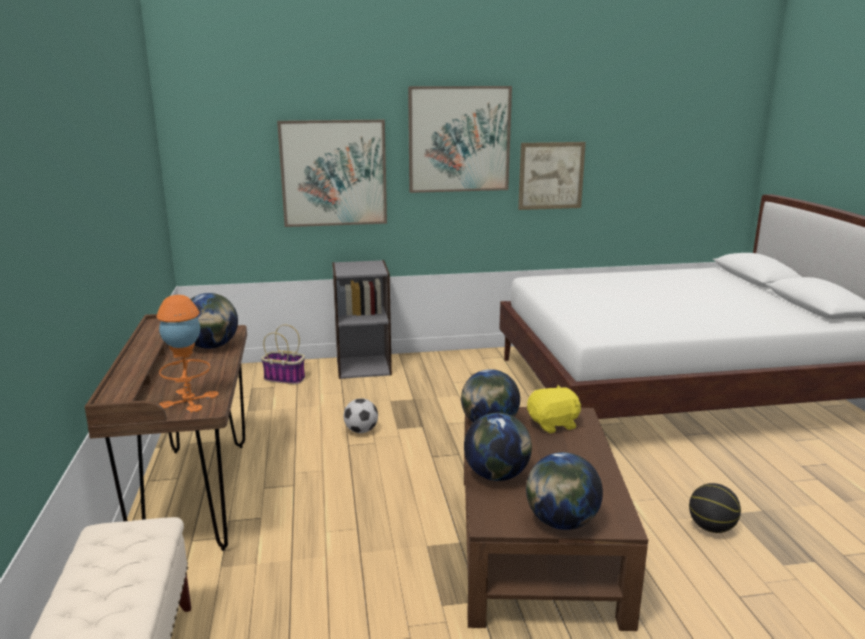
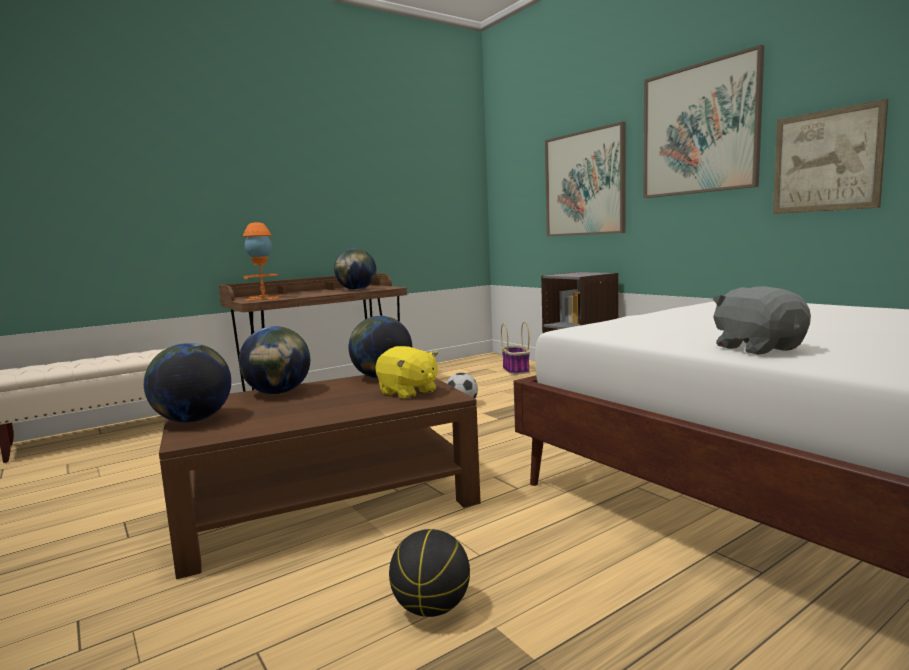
camera: 65 degrees right, 10 degrees down
none -> grey plush toy [713,286,811,354]

